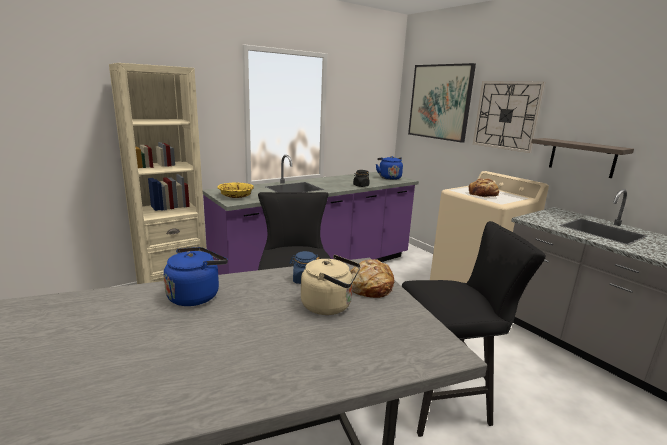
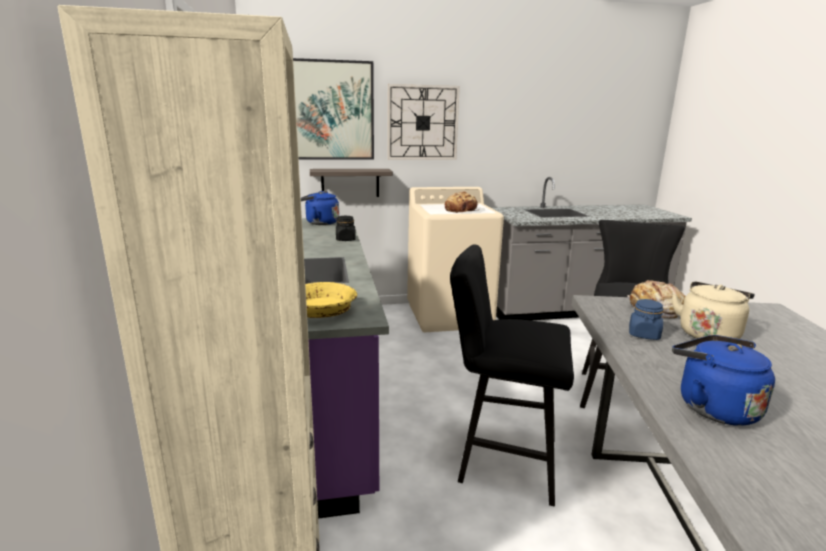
camera: 65 degrees left, 0 degrees up
shelf [531,138,634,178] -> shelf moved to [310,169,393,197]

